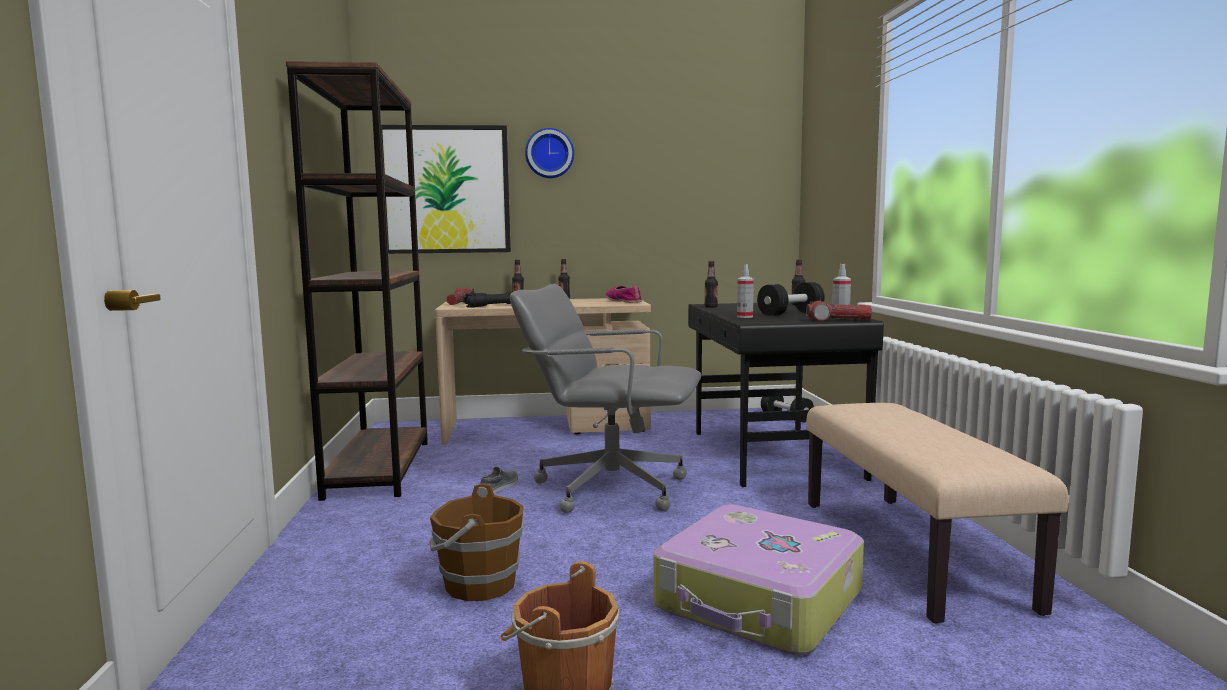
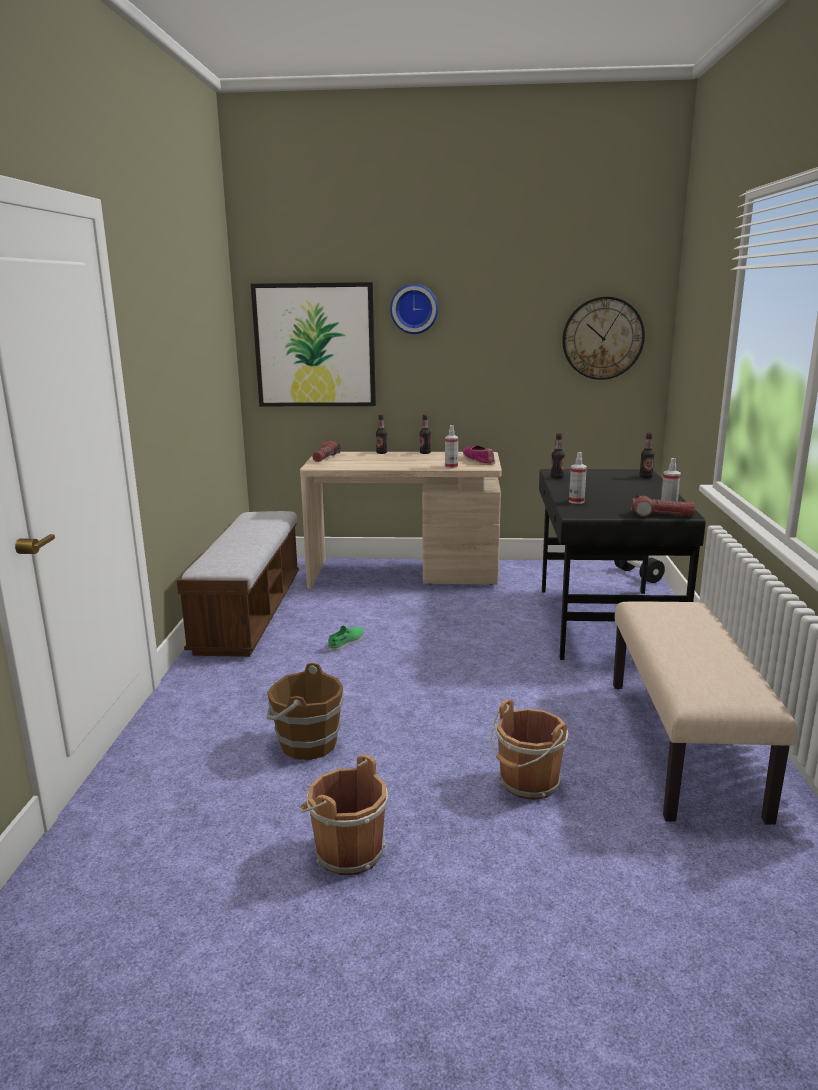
camera: 10 degrees right, 10 degrees up
brown bookcase [286,61,428,501] -> bench [177,511,299,657]
black flashlight [464,292,512,308] -> none
grey shoe [480,467,518,494] -> green shoe [328,626,364,652]
grey office chair [510,284,701,513] -> none
suitcase [653,505,864,655] -> brown bucket [490,699,568,800]
black dumbbell [757,282,825,316] -> none
none -> spray bottle [445,425,458,469]
none -> wall clock [562,296,645,380]

